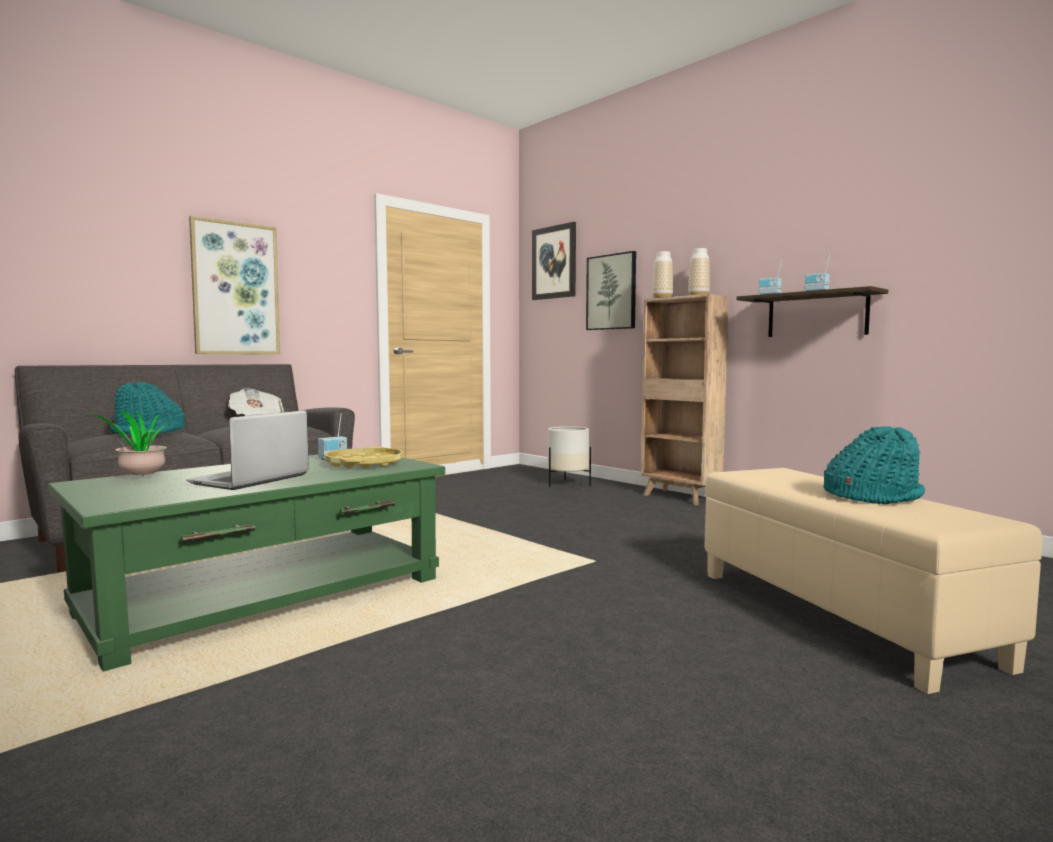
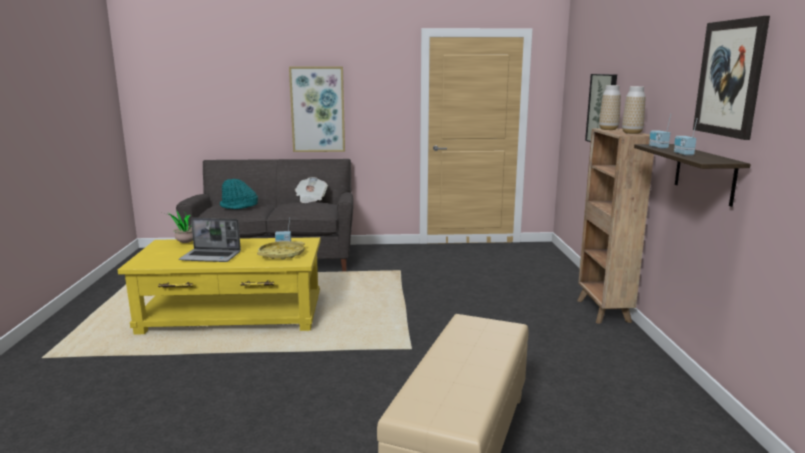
camera: 40 degrees right, 10 degrees up
green coffee table [48,455,445,672] -> yellow coffee table [118,237,321,335]
laptop [186,410,309,490] -> laptop turned 150 degrees counterclockwise [179,218,241,262]
picture [532,222,576,300] -> picture moved to [693,16,770,140]
white planter [548,426,591,487] -> none
turquoise hat [823,426,925,504] -> none

